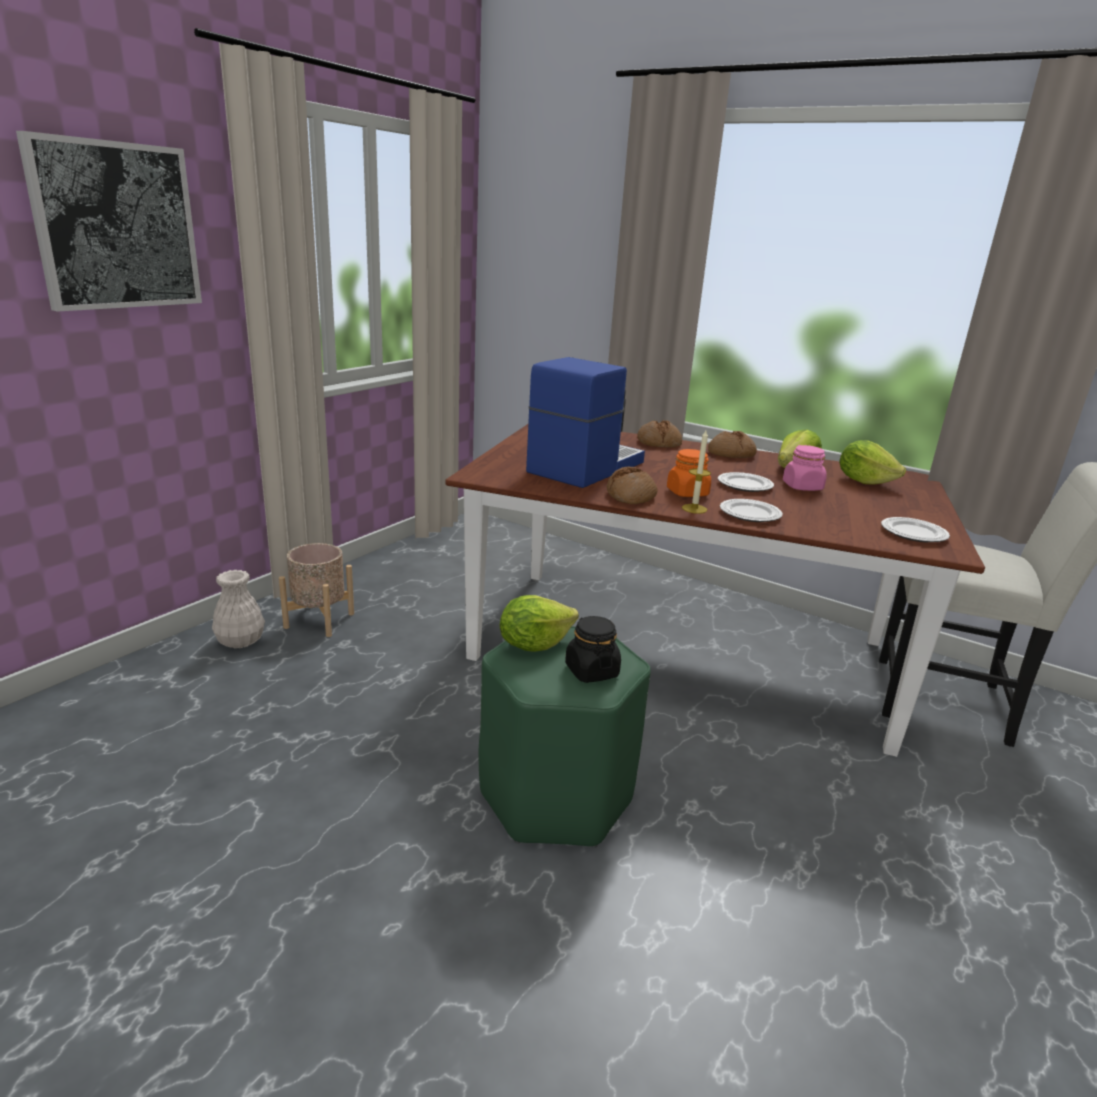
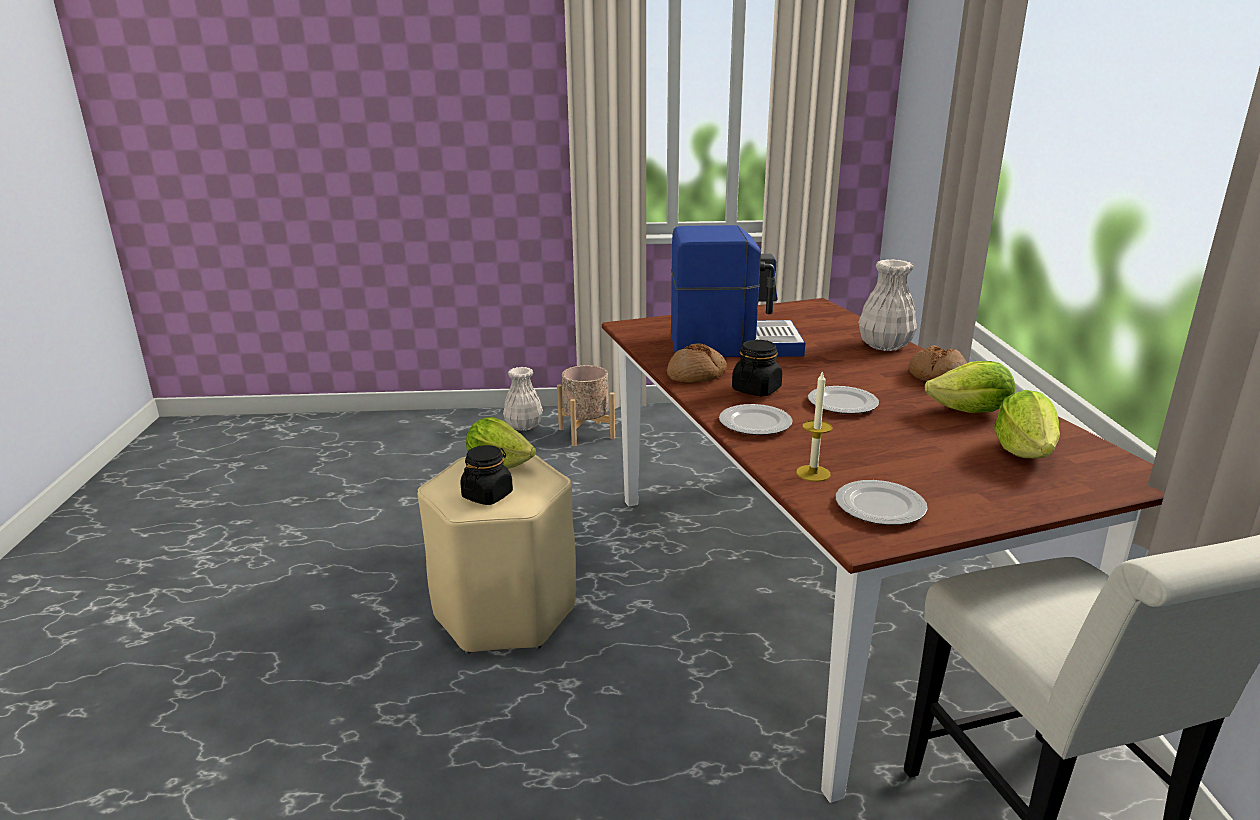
camera: 55 degrees right, 0 degrees up
picture [16,131,202,312] -> none
green stool [479,626,651,848] -> beige stool [417,455,576,654]
bread [637,420,682,448] -> white vase [858,259,917,351]
orange jar [667,449,711,497] -> black jar [732,340,782,396]
candle [682,430,711,514] -> candle moved to [796,370,832,482]
pink jar [783,445,827,491] -> none

